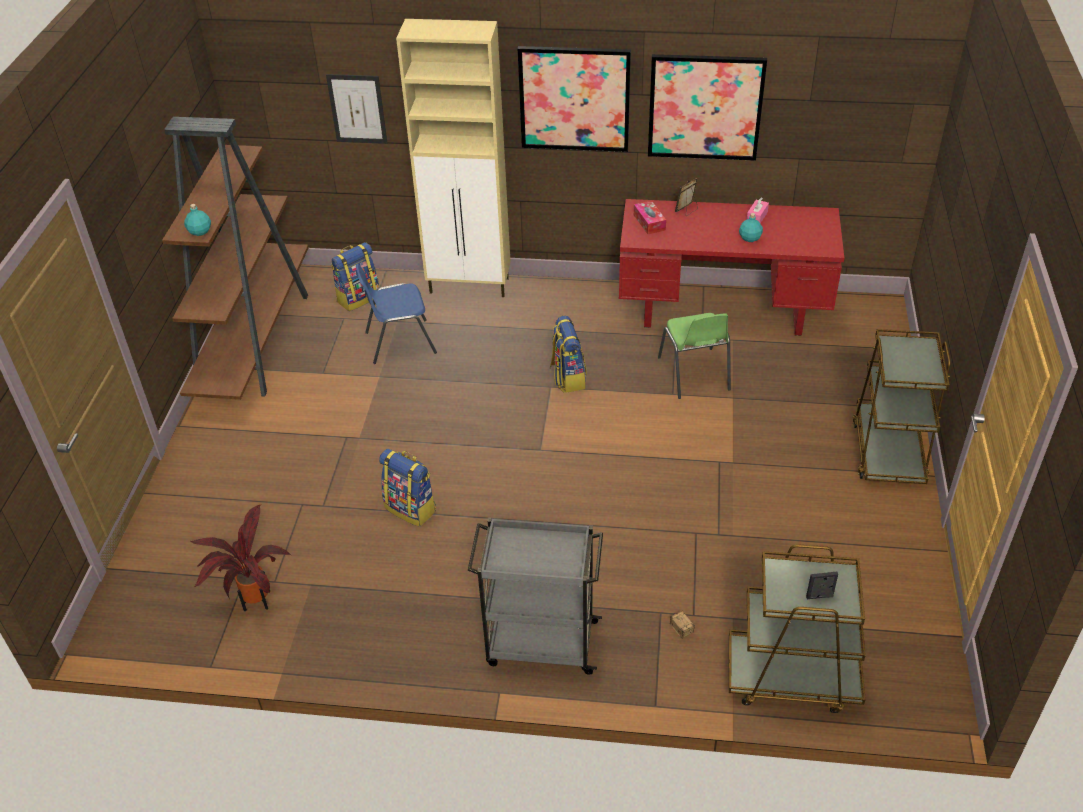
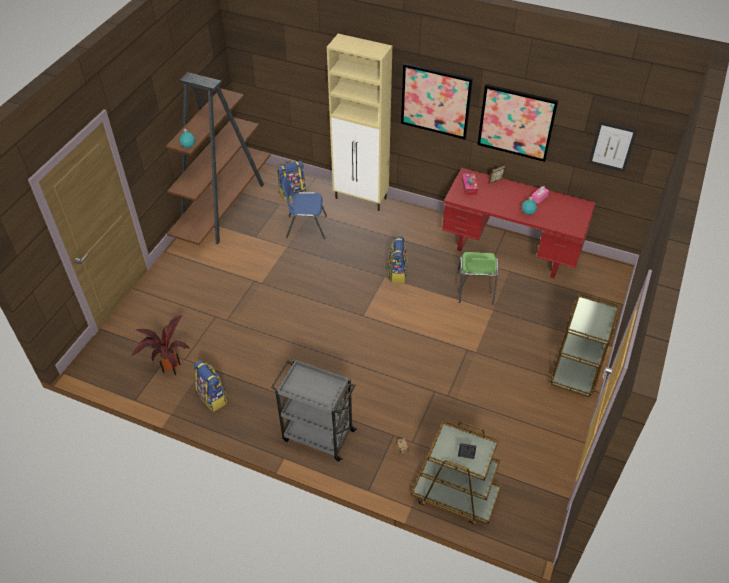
camera: 15 degrees right, 5 degrees up
picture [326,74,387,144] -> picture moved to [589,121,637,172]
backpack [379,448,436,527] -> backpack moved to [194,360,228,412]

